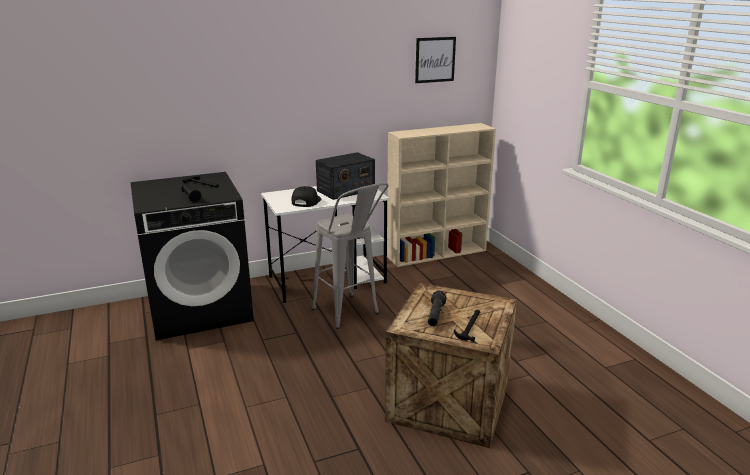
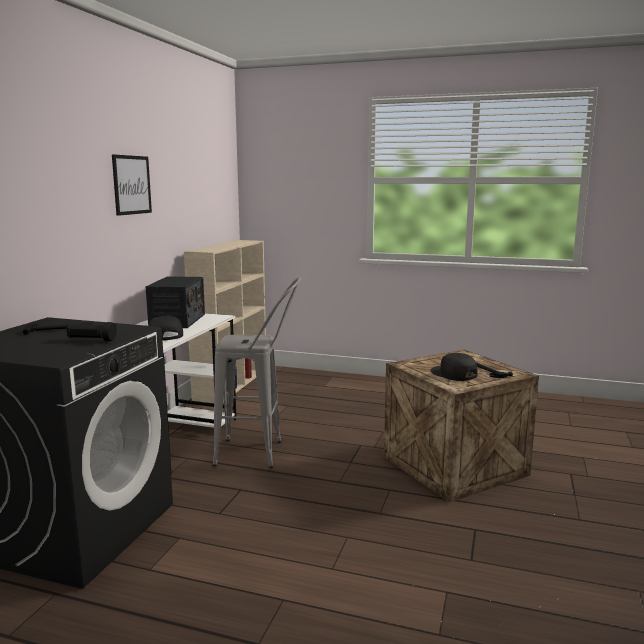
camera: 50 degrees left, 10 degrees down
picture [415,37,456,83] -> picture moved to [112,154,152,216]
black flashlight [428,291,447,326] -> black cap [430,353,478,381]

